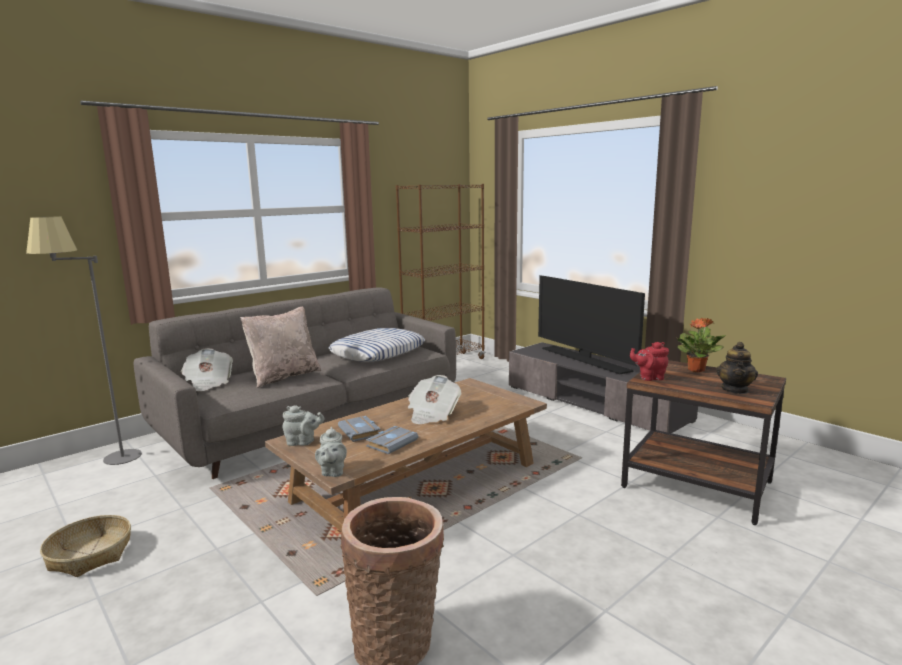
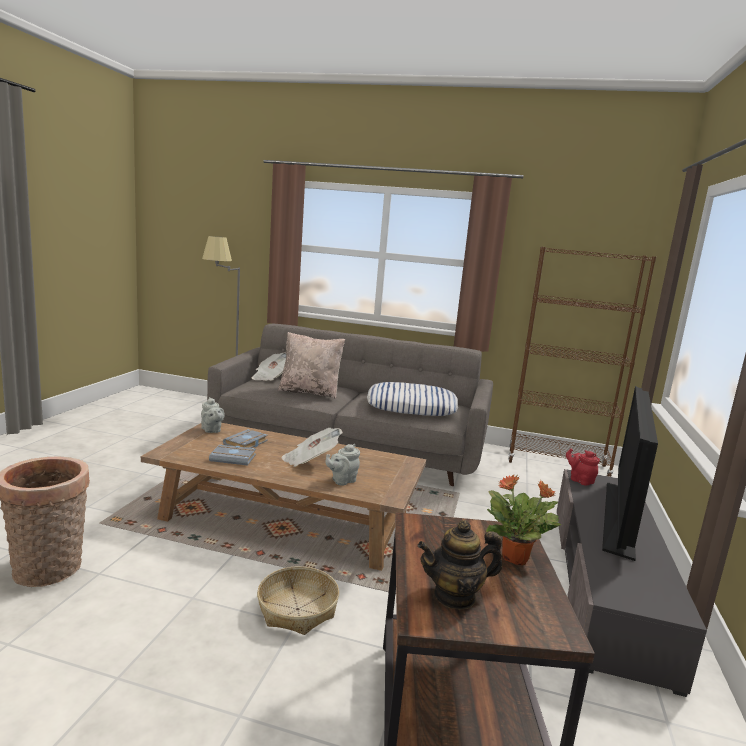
camera: 55 degrees right, 0 degrees up
basket [40,515,131,577] -> basket moved to [257,566,339,635]
grey teapot [315,427,347,477] -> grey teapot moved to [325,444,360,486]
red teapot [630,342,669,381] -> red teapot moved to [566,449,600,485]

